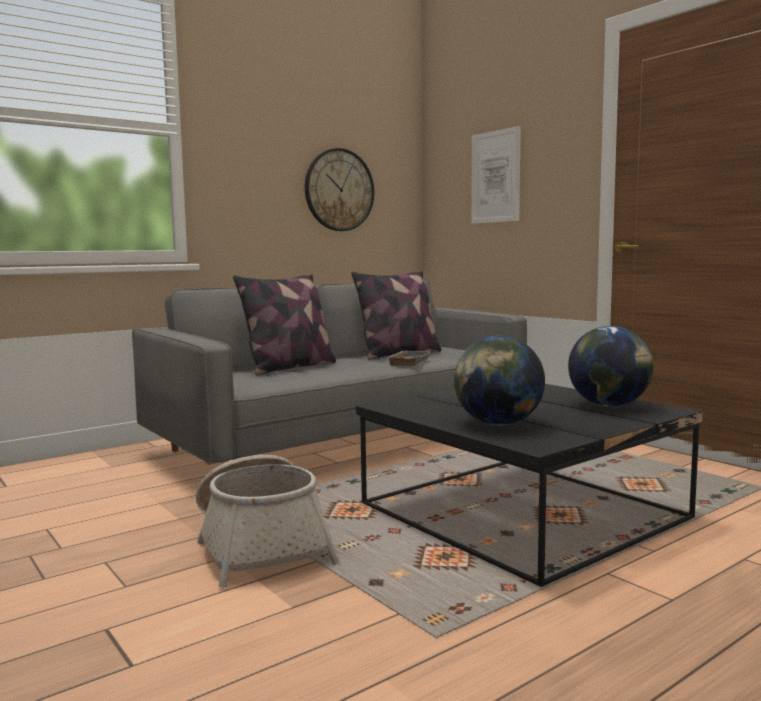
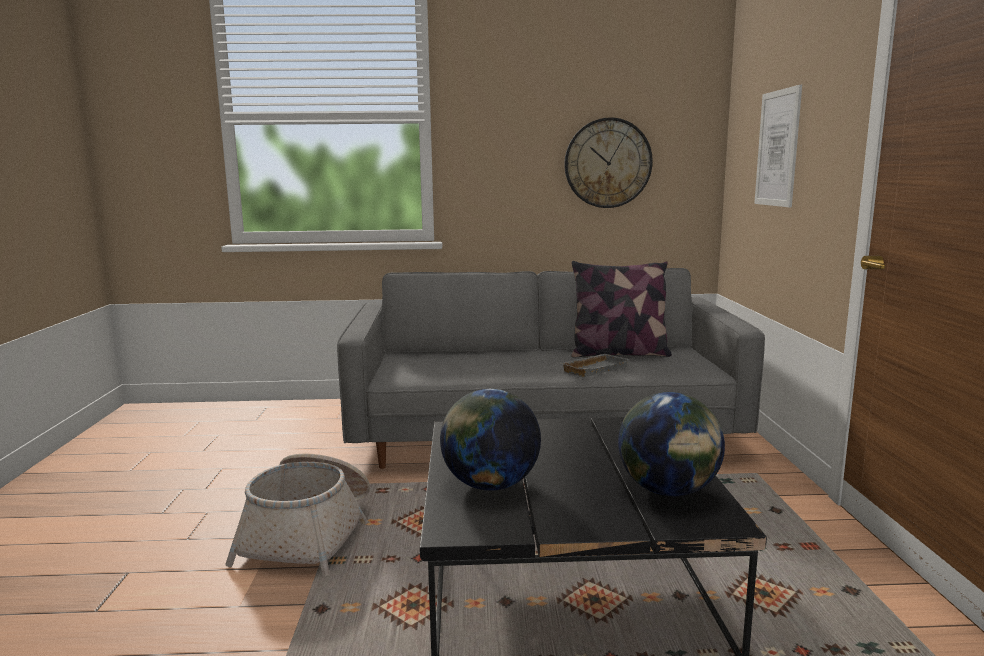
camera: 35 degrees right, 5 degrees up
pillow [233,274,336,375] -> none

